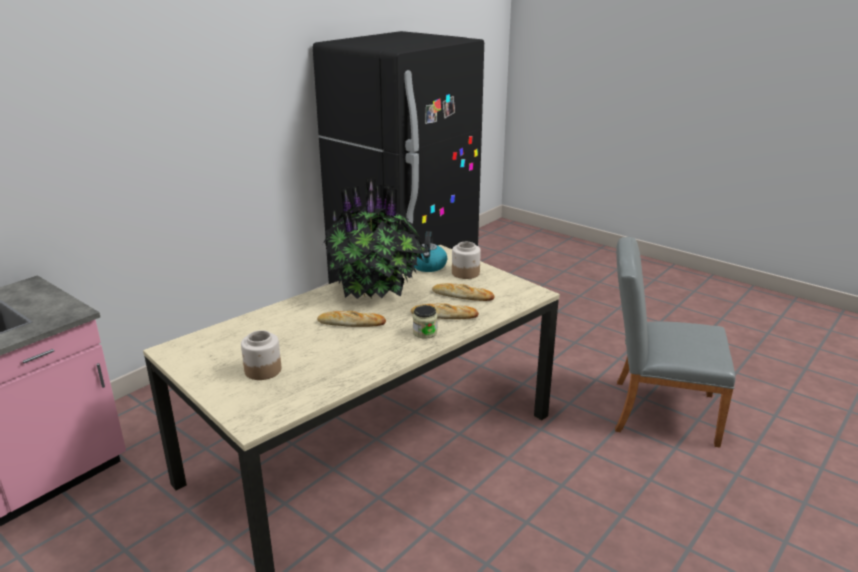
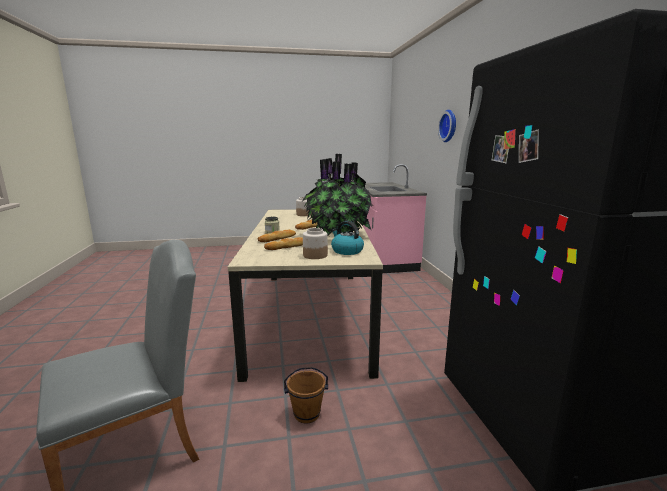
camera: 130 degrees right, 10 degrees down
none -> brown bucket [284,367,328,423]
none -> wall clock [438,110,456,142]

